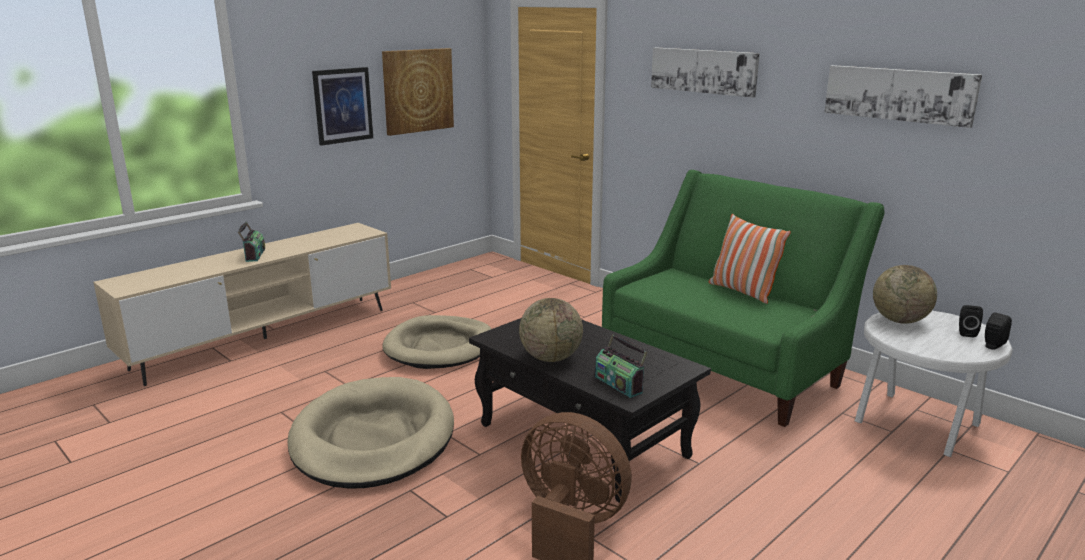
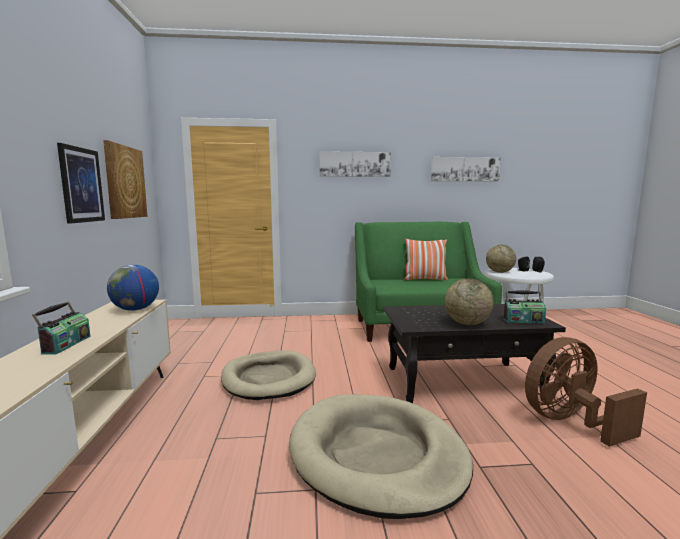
camera: 50 degrees left, 10 degrees down
radio [238,222,265,262] -> radio turned 60 degrees clockwise [32,302,91,355]
none -> globe [107,265,159,311]

